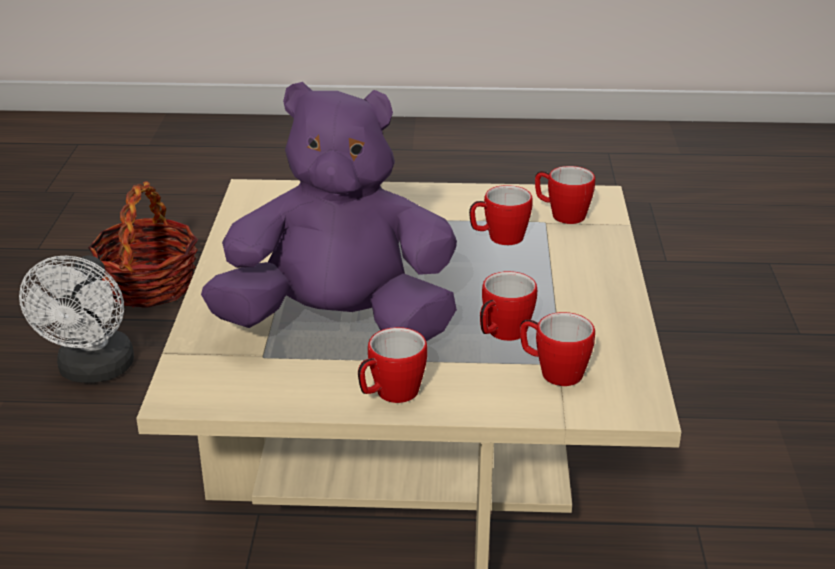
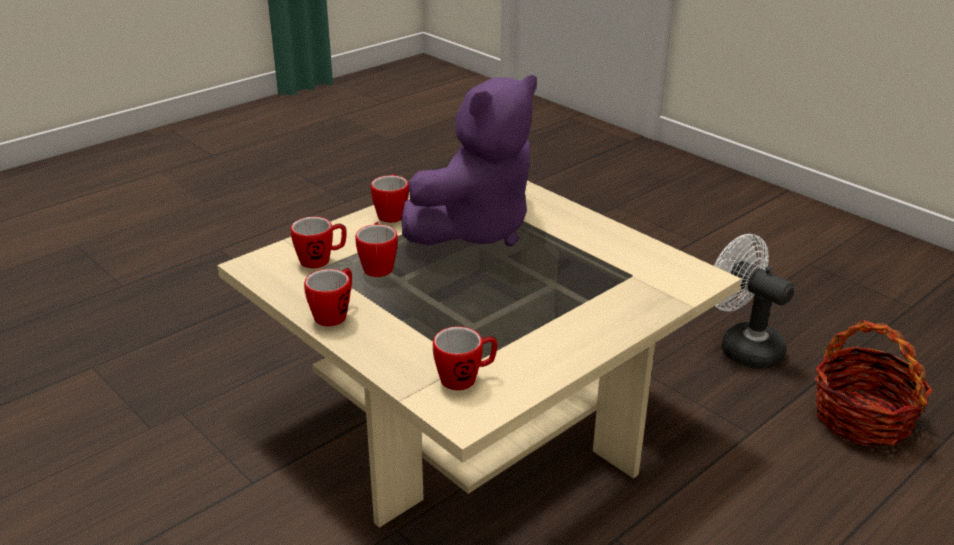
camera: 135 degrees right, 0 degrees up
mug [469,185,533,245] -> mug moved to [304,268,352,326]

